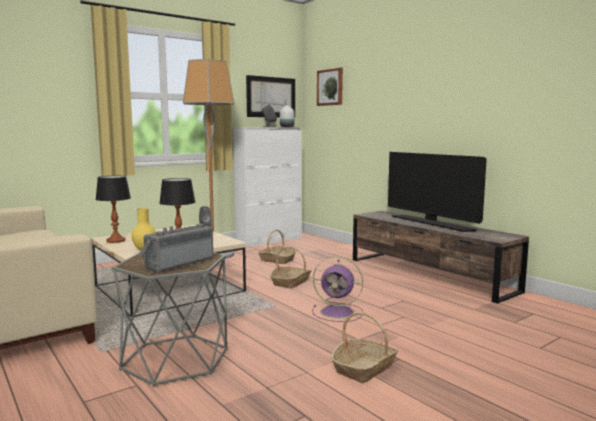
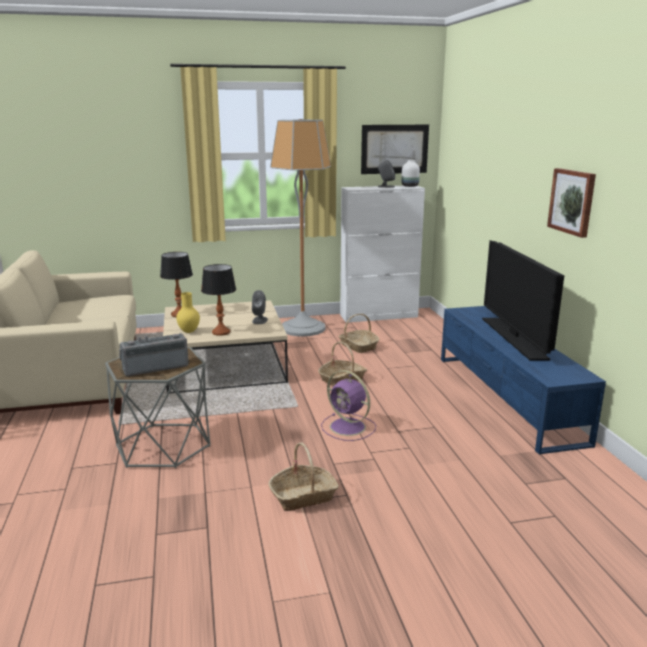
camera: 25 degrees right, 10 degrees up
picture [317,68,343,106] -> picture moved to [547,168,596,238]
brown tv stand [353,211,529,303] -> blue tv stand [441,306,606,455]

